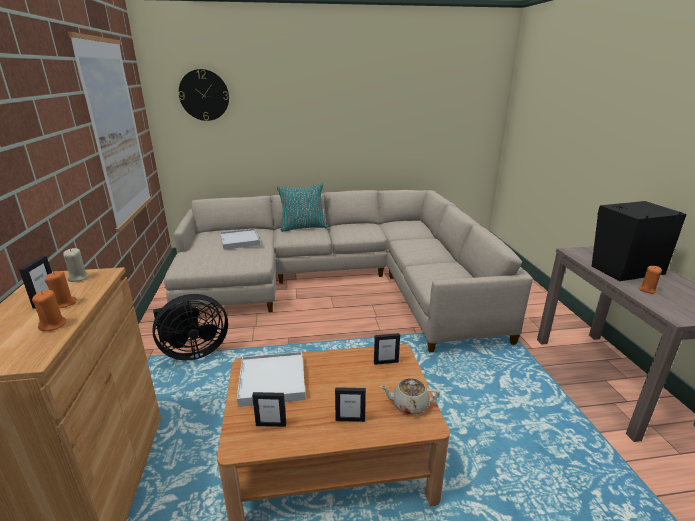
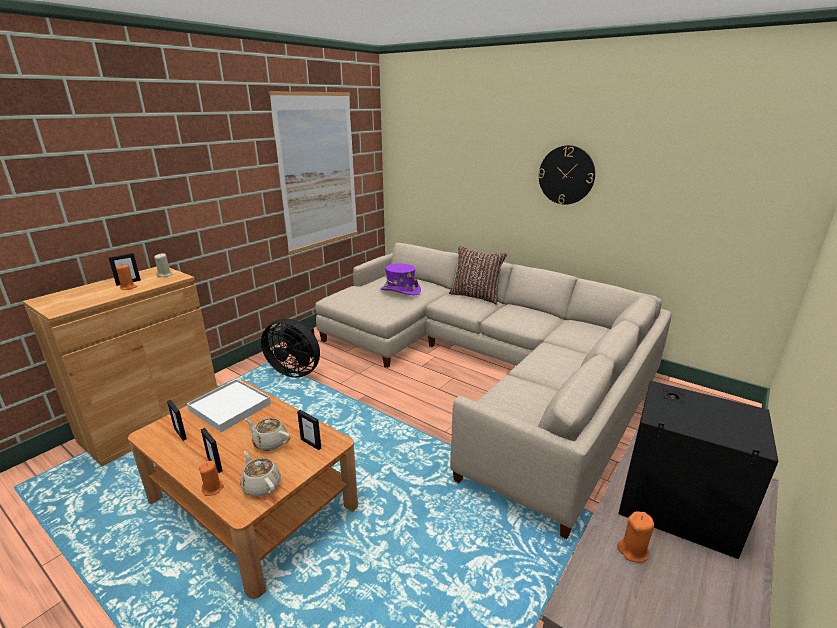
camera: 45 degrees right, 0 degrees up
orange candle [32,290,66,331] -> orange candle moved to [199,461,224,496]
wall clock [179,69,229,121] -> wall clock moved to [538,145,595,205]
white tray [220,228,260,250] -> purple hat [380,264,421,295]
turquoise pillow [277,184,328,232] -> brown pillow [449,246,507,305]
none -> beige teapot [245,418,291,451]

